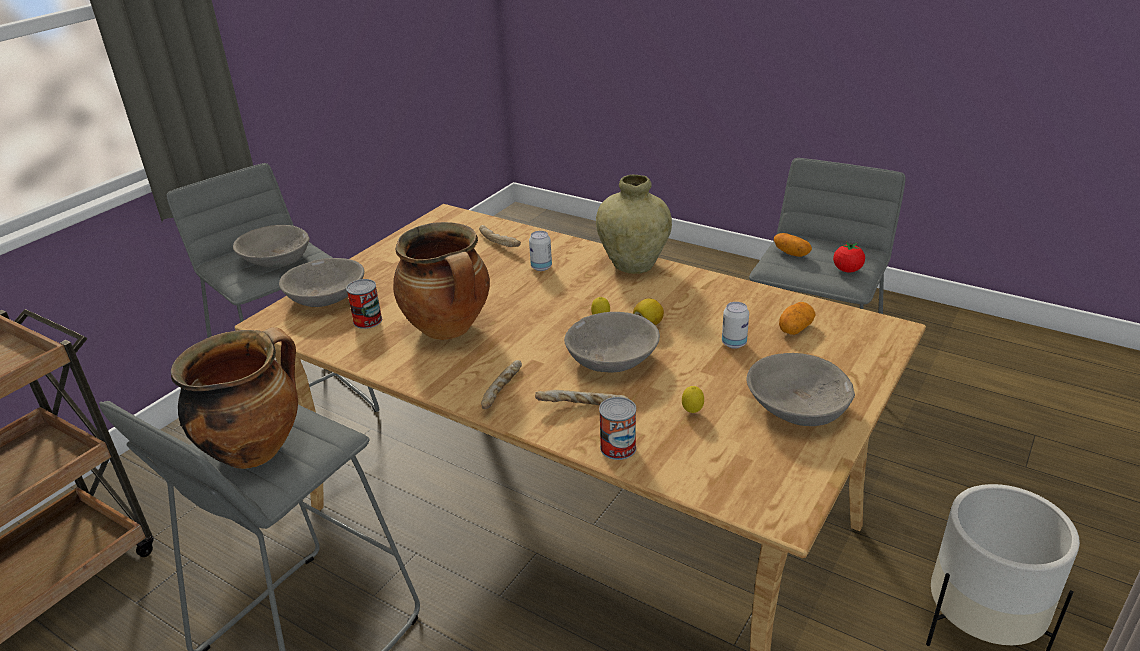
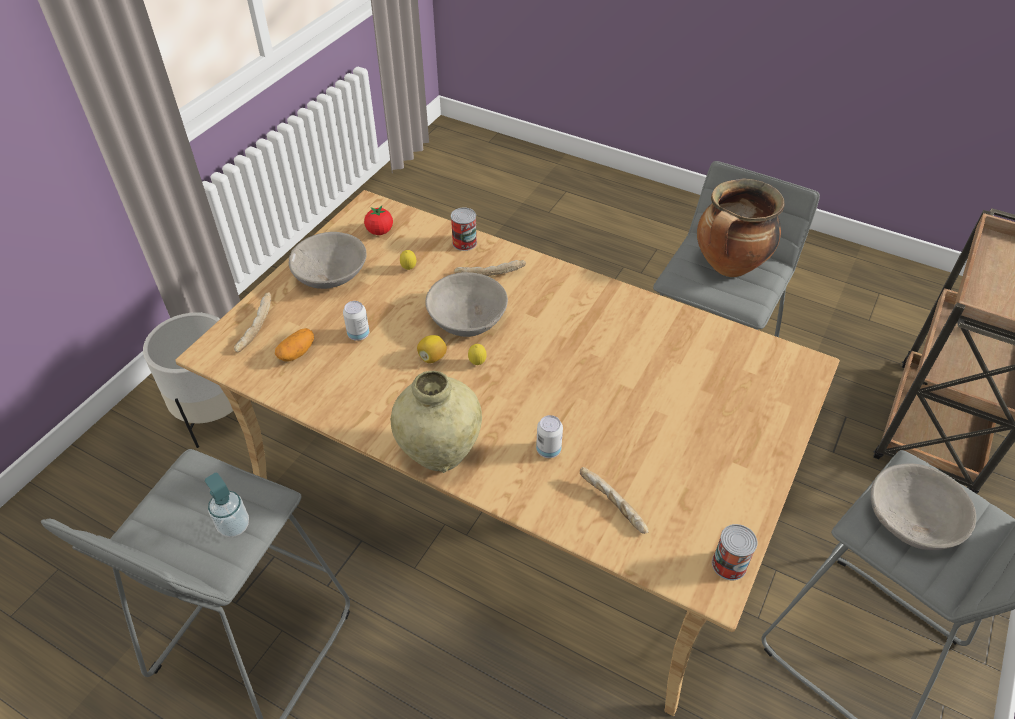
camera: 175 degrees right, 15 degrees up
grey bowl [279,258,364,307] -> none
can [346,279,382,329] -> can moved to [712,524,757,580]
cooking pot [393,222,490,340] -> none
bread [481,360,522,409] -> bread moved to [234,292,271,352]
potato [774,233,812,257] -> soap dispenser [205,472,249,537]
tomato [833,242,865,272] -> tomato moved to [364,206,393,235]

